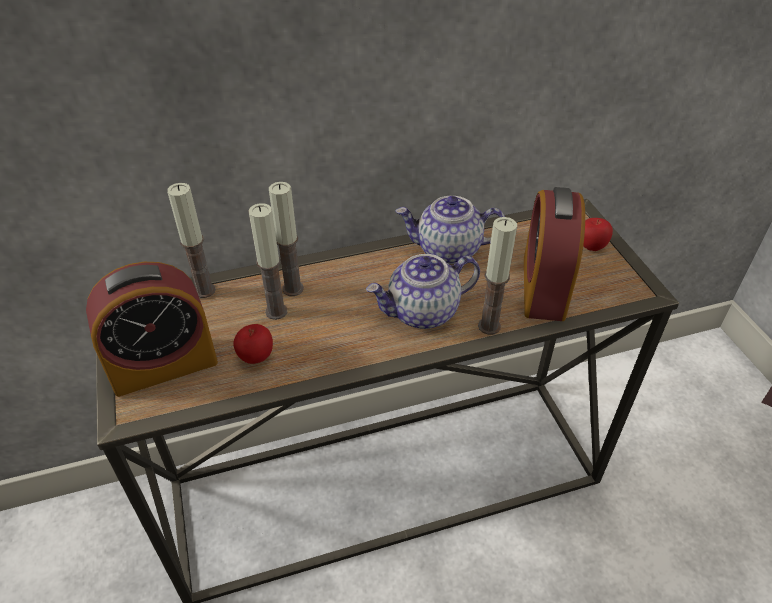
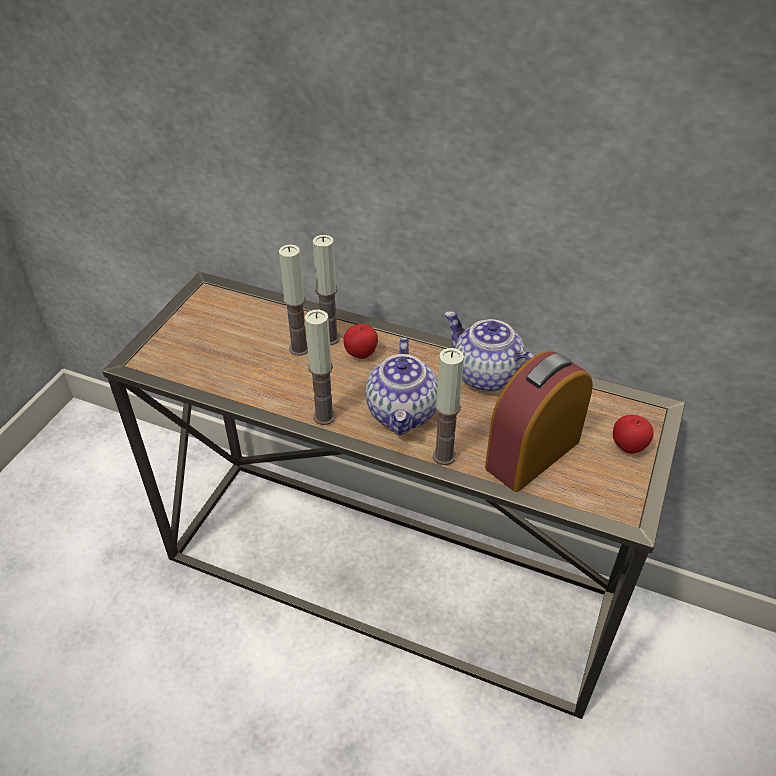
camera: 40 degrees right, 0 degrees up
alarm clock [86,262,218,397] -> none
candle [167,183,216,298] -> candle moved to [305,310,336,425]
apple [233,324,273,364] -> apple moved to [344,324,378,359]
teapot [366,254,480,329] -> teapot turned 105 degrees counterclockwise [366,338,438,435]

